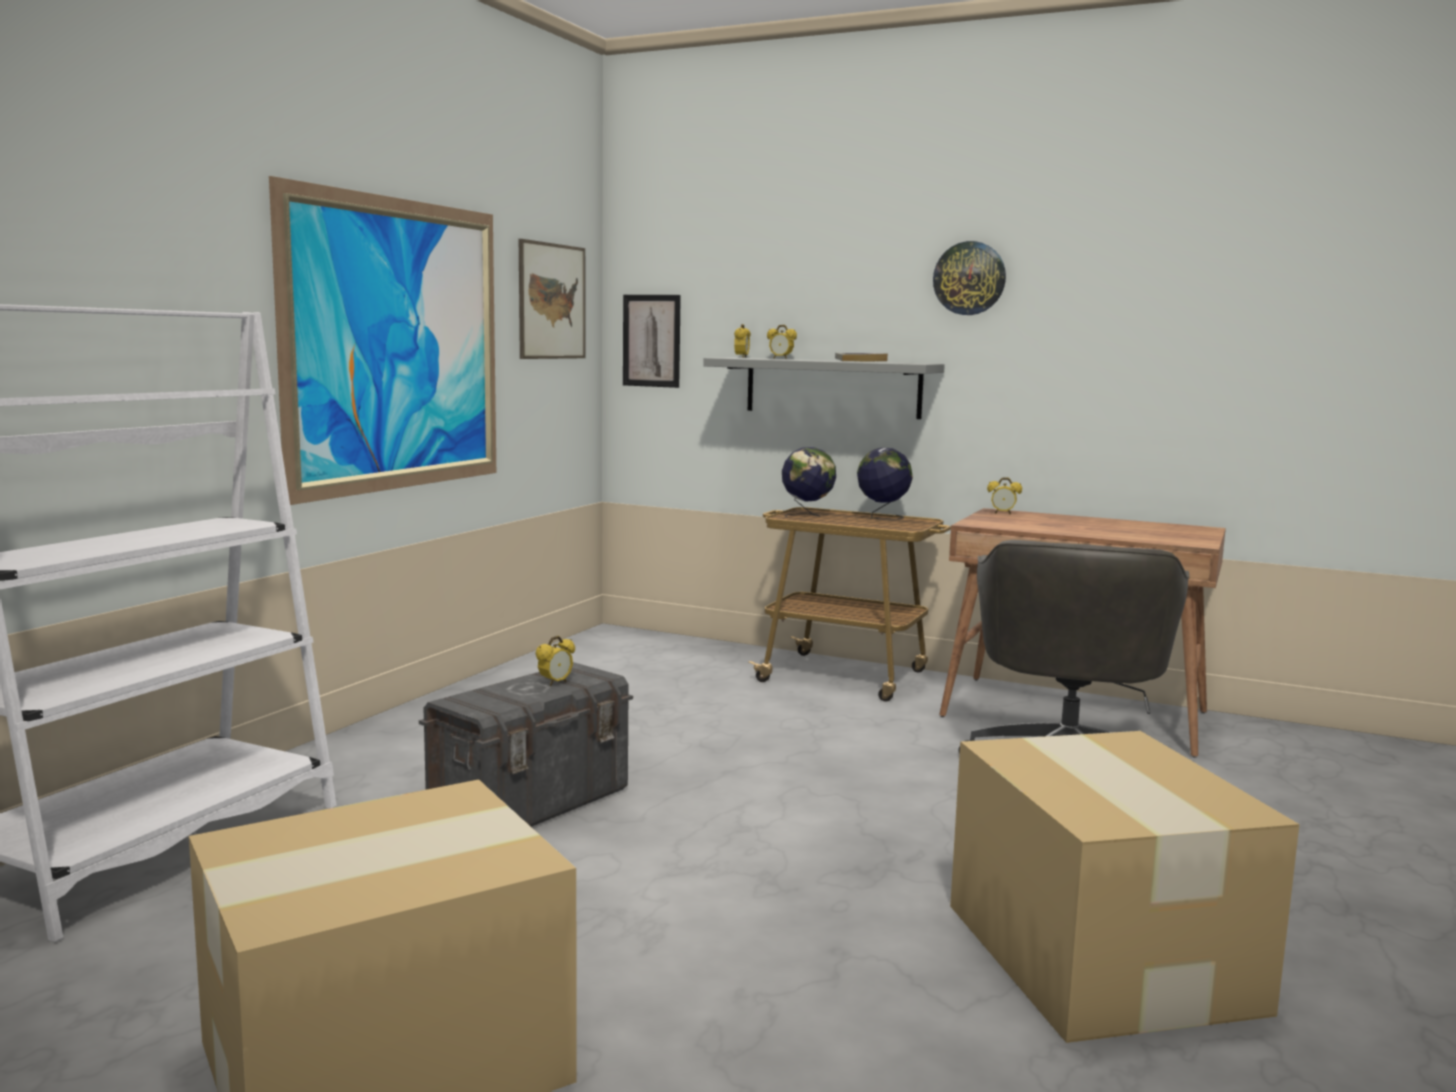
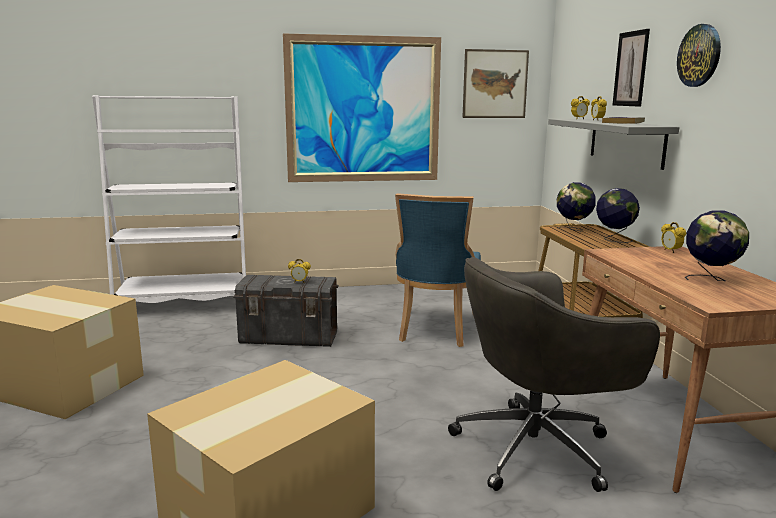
camera: 55 degrees right, 5 degrees up
picture [623,295,681,388] -> picture moved to [612,29,650,107]
none -> blue chair [395,193,481,347]
none -> globe [685,210,749,281]

